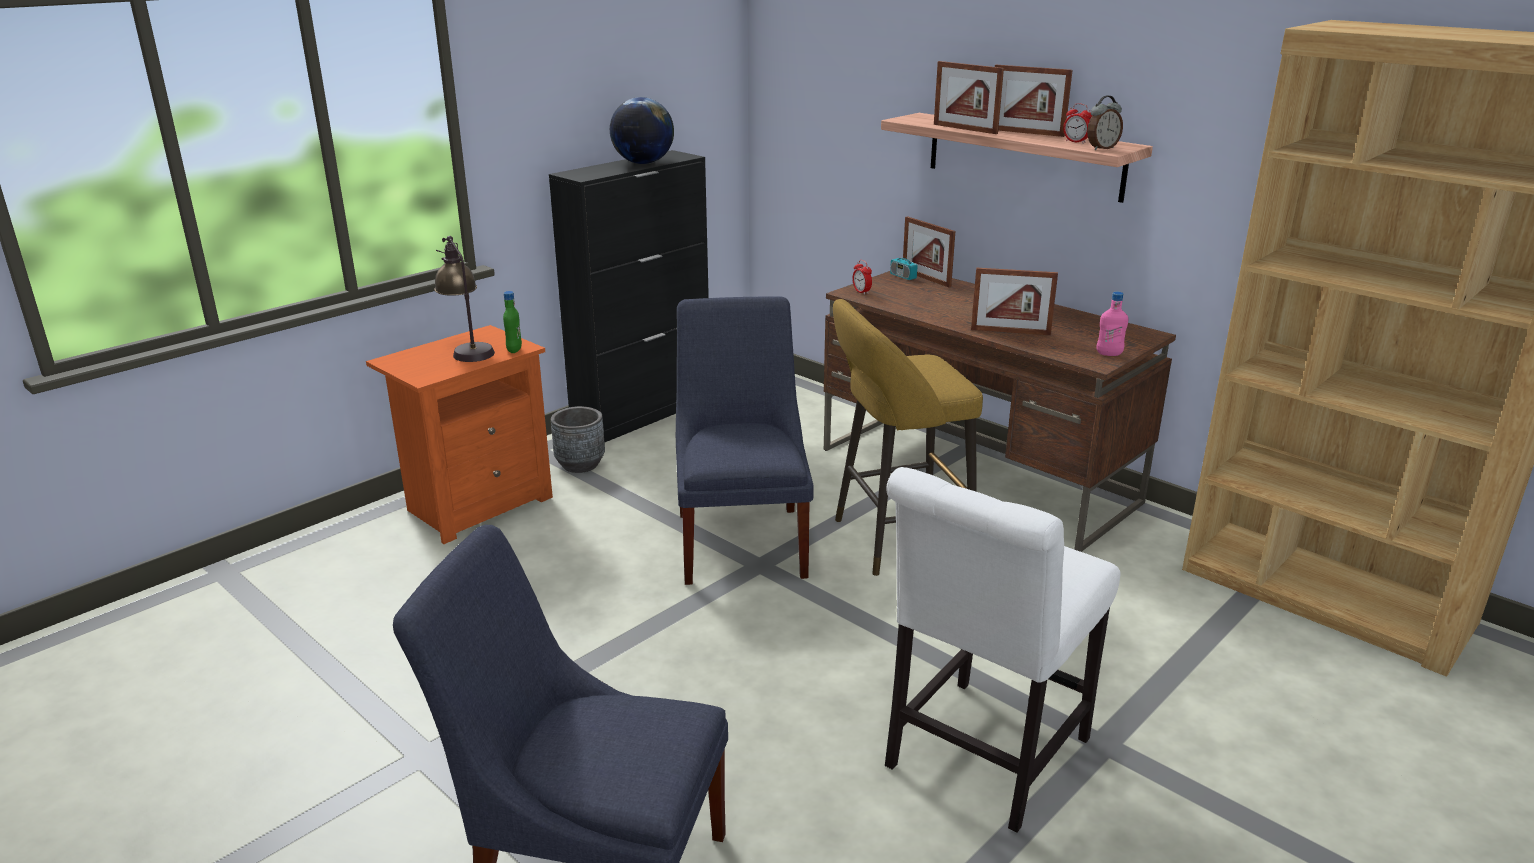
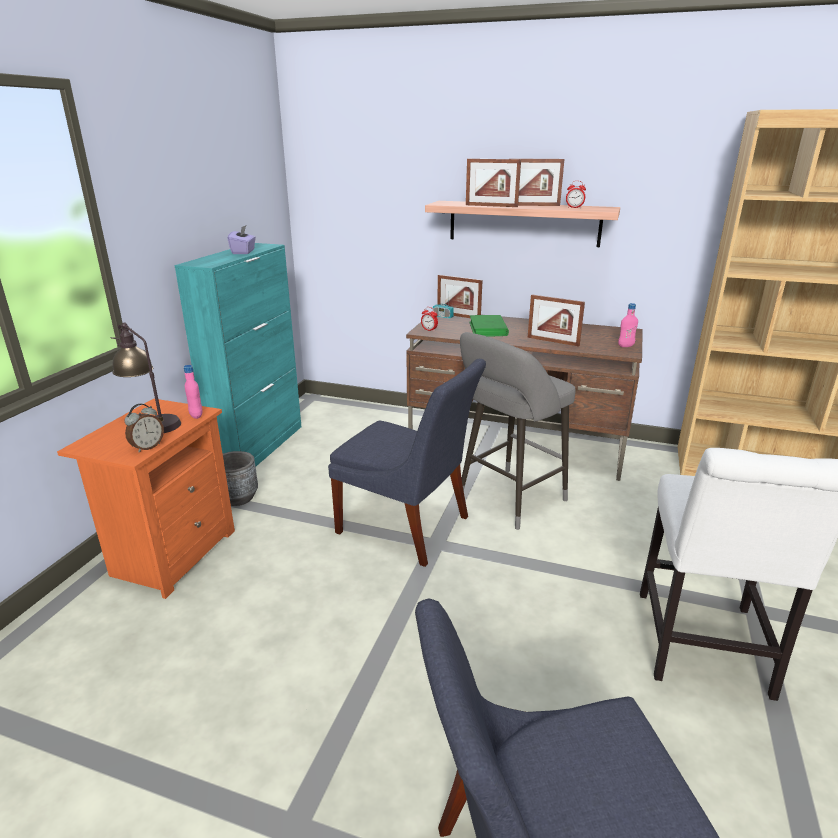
camera: 25 degrees left, 0 degrees up
green bottle [503,291,522,353] -> pink bottle [184,365,203,419]
black cabinet [549,150,709,442] -> turquoise cabinet [174,243,301,466]
globe [610,97,674,164] -> purple tissue box [227,225,256,254]
blue chair [676,296,814,585] -> blue chair turned 150 degrees clockwise [328,359,486,567]
yellow stool [833,299,983,576] -> grey stool [460,332,576,530]
picture frame [971,268,1058,335] -> picture frame turned 45 degrees clockwise [528,295,585,346]
alarm clock [1087,96,1123,151] -> alarm clock moved to [124,404,164,453]
none -> green book [469,315,509,336]

